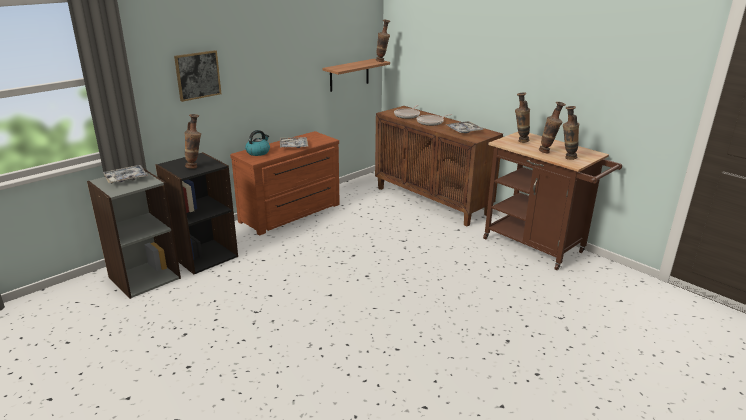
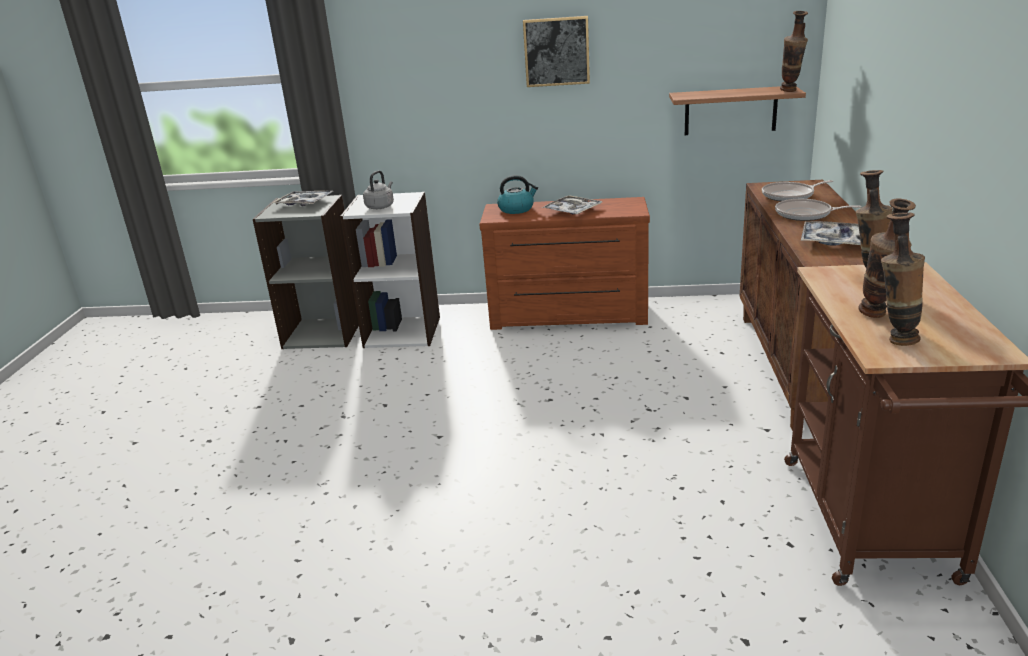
camera: 50 degrees right, 0 degrees up
black bookcase [155,152,238,274] -> white bookcase [340,192,440,348]
picture [174,50,221,102] -> picture moved to [523,16,590,87]
vase [184,114,201,169] -> grey kettle [363,170,394,209]

